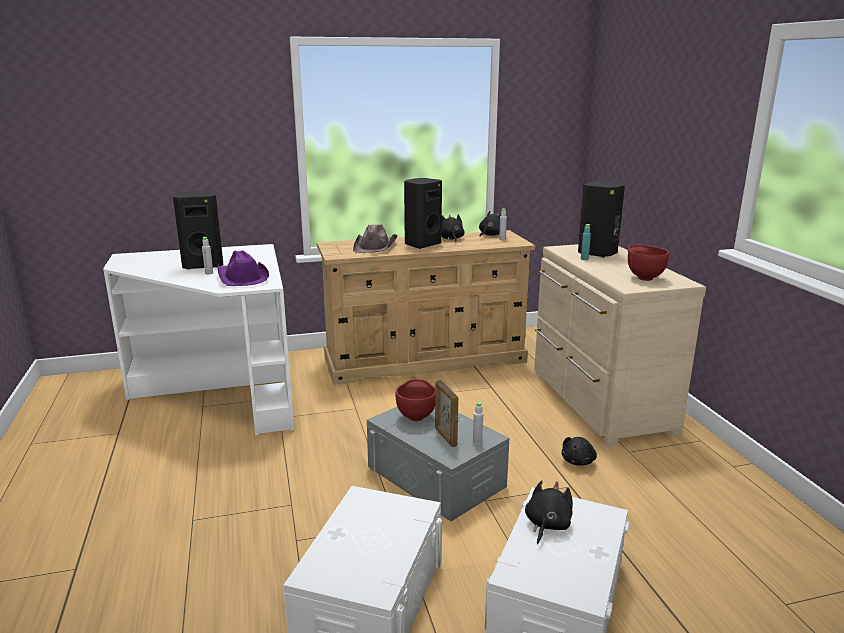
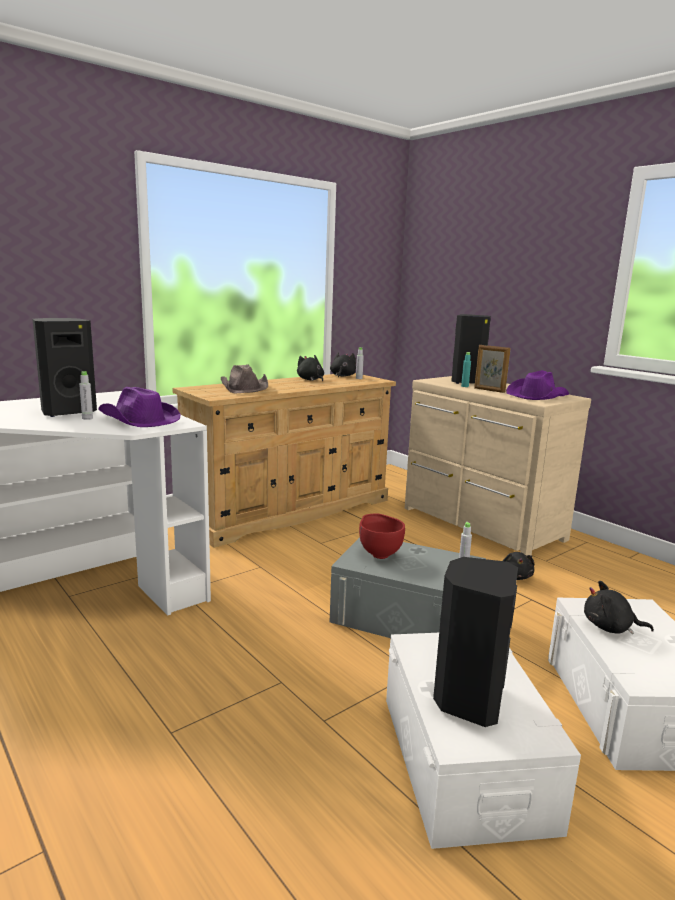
camera: 25 degrees left, 5 degrees down
black speaker [404,178,442,249] -> black speaker moved to [433,557,518,727]
picture frame [435,380,458,447] -> picture frame moved to [474,345,510,393]
black plush toy [525,480,573,544] -> black plush toy turned 75 degrees counterclockwise [584,581,654,634]
red bowl [628,245,669,281] -> purple hat [506,370,569,400]

